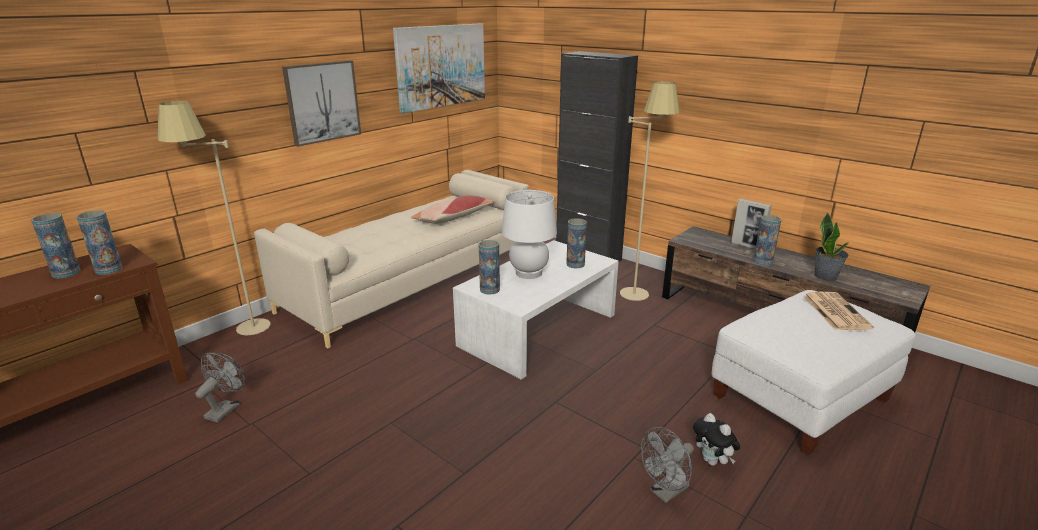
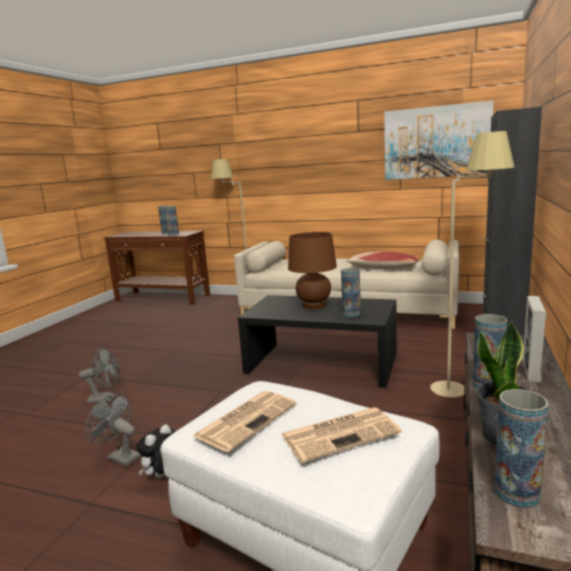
camera: 70 degrees right, 10 degrees down
grey fan [195,353,245,422] -> grey fan moved to [79,348,119,403]
picture [282,60,361,147] -> none
white coffee table [453,240,619,380] -> black coffee table [238,295,397,388]
vase [479,240,500,294] -> vase moved to [494,389,549,508]
white table lamp [502,190,557,279] -> brown table lamp [288,232,337,309]
none -> newspaper [193,391,297,452]

